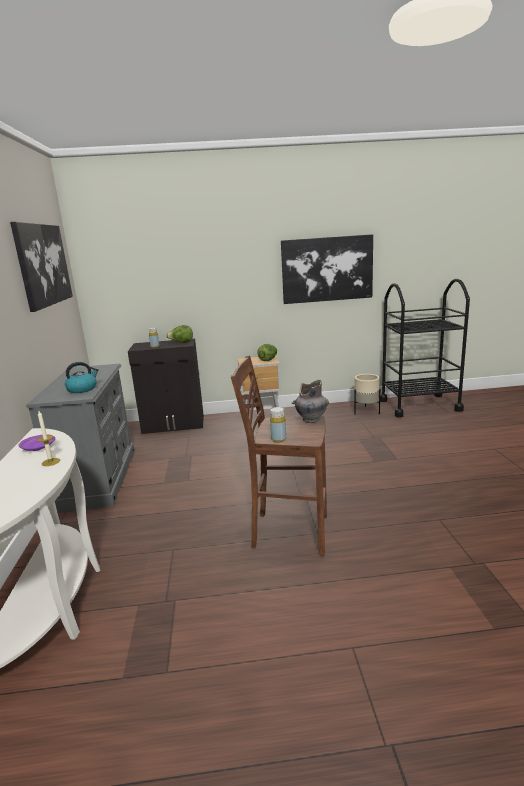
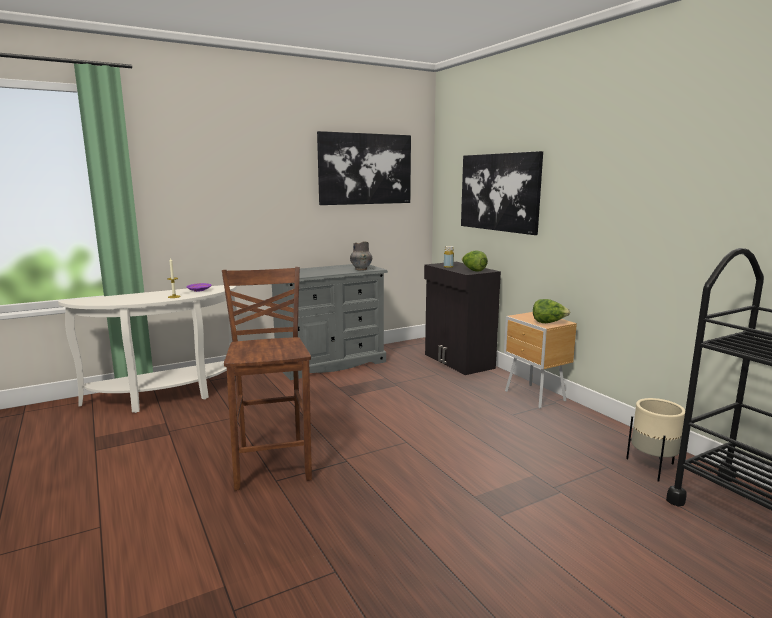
camera: 65 degrees right, 5 degrees down
kettle [65,362,99,393] -> none
yellow bottle [270,407,286,442] -> none
picture [281,234,373,304] -> picture moved to [461,151,543,235]
grey vase [291,380,329,423] -> grey vase moved to [350,241,372,271]

